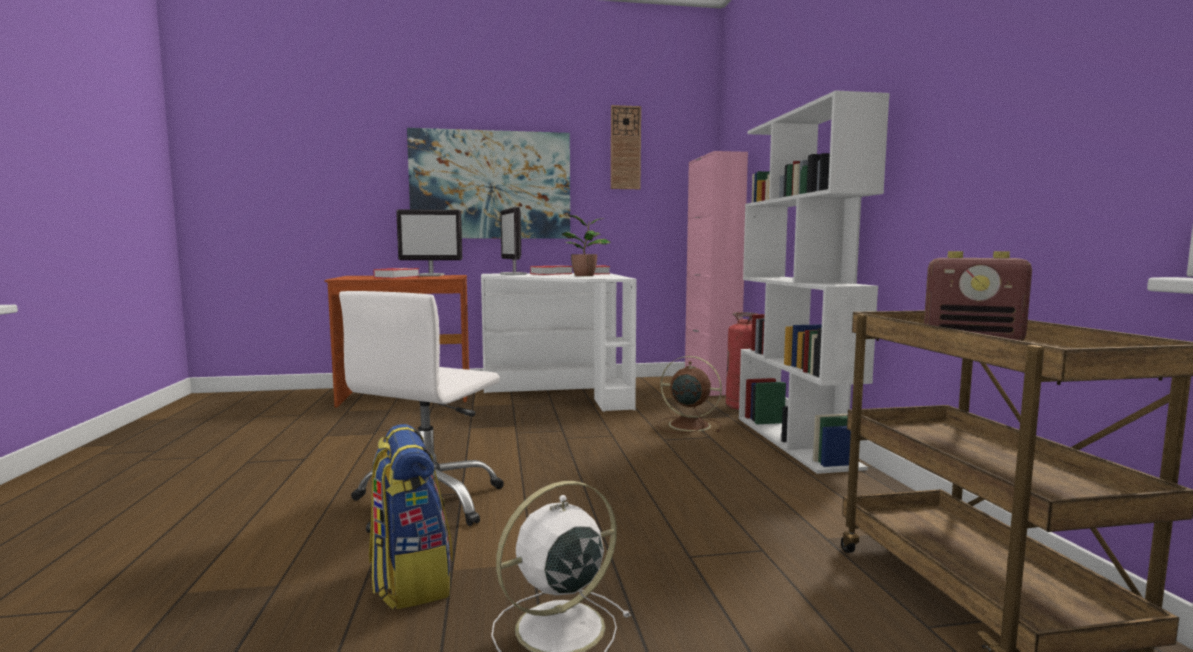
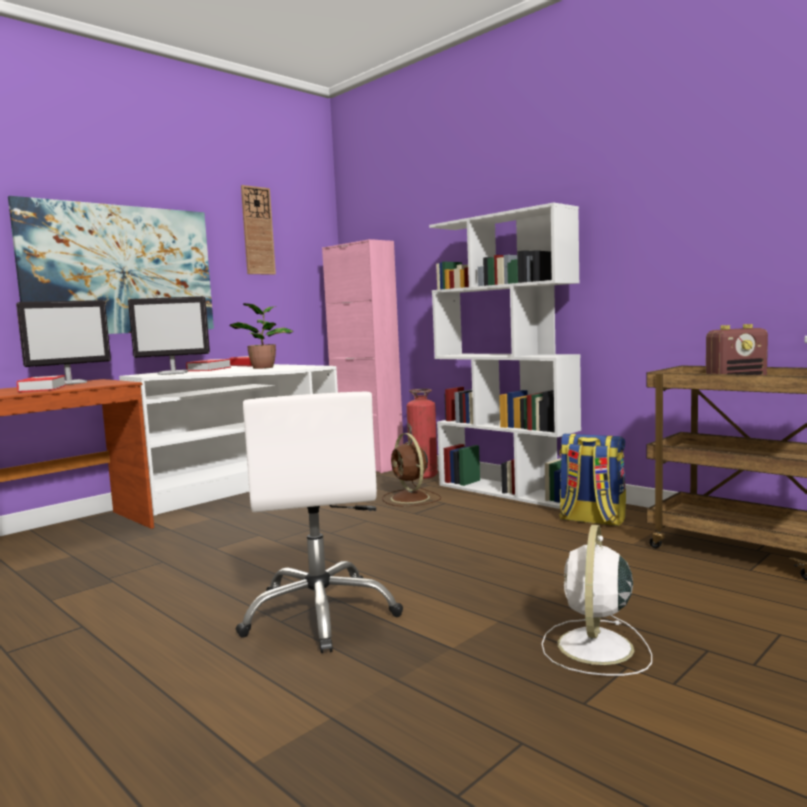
camera: 35 degrees left, 0 degrees up
backpack [369,424,453,609] -> backpack moved to [559,434,626,526]
monitor [500,207,527,275] -> monitor turned 45 degrees counterclockwise [128,296,210,375]
brown fan [658,356,722,433] -> brown fan turned 105 degrees counterclockwise [382,433,441,507]

